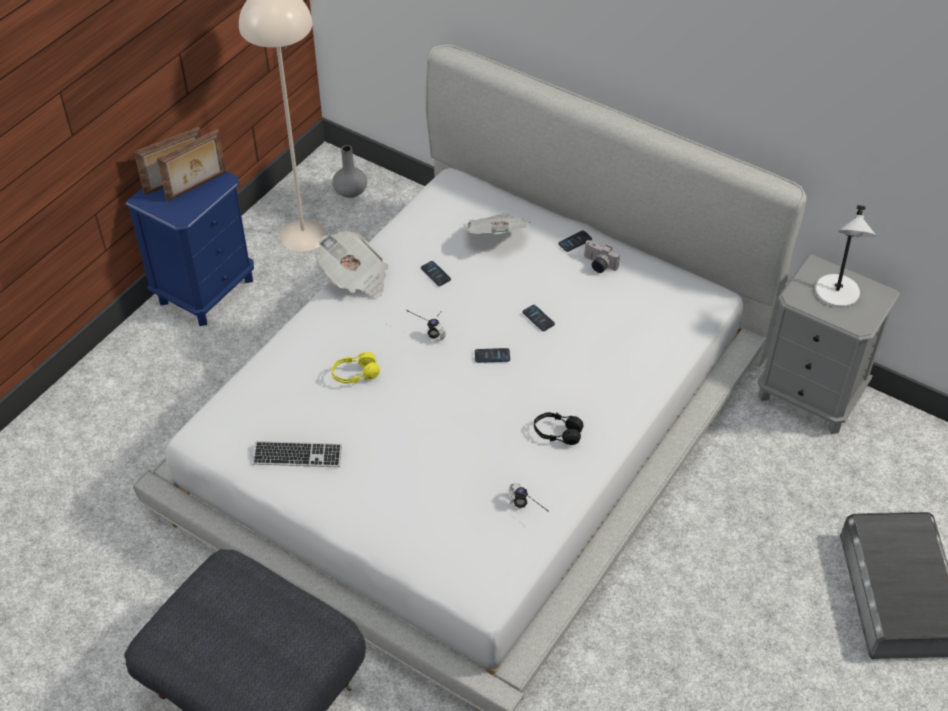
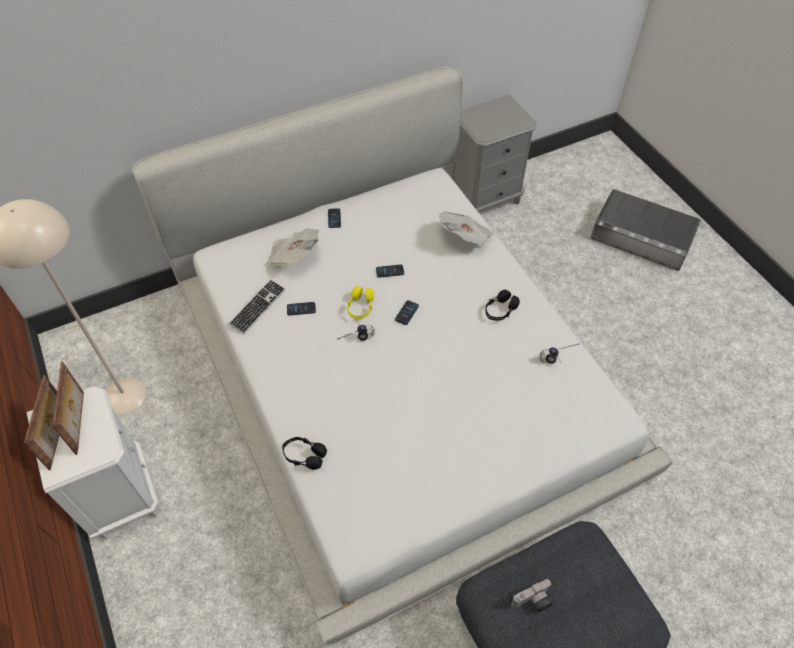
camera: 60 degrees left, 5 degrees up
blue nightstand [126,171,254,326] -> white nightstand [26,386,160,539]
keyboard [253,441,342,467] -> keyboard moved to [229,279,286,334]
newspaper [318,231,388,297] -> newspaper moved to [439,211,495,245]
yellow headphones [331,352,380,383] -> yellow headphones moved to [347,286,374,320]
grey vase [332,145,367,198] -> none
camera [585,240,620,273] -> camera moved to [510,578,552,612]
white table lamp [815,205,876,308] -> none
none -> black headphones [282,437,327,470]

